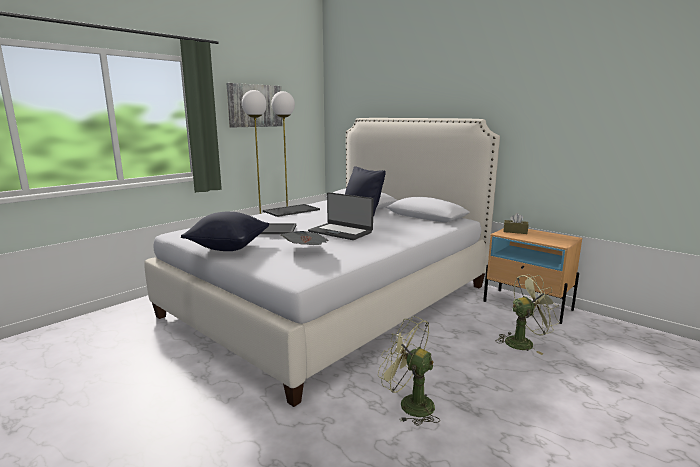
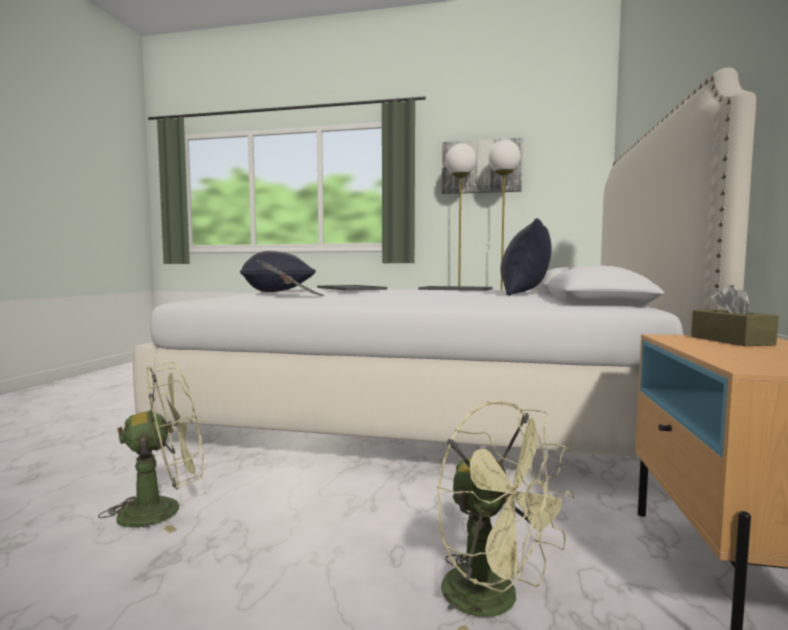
camera: 60 degrees right, 10 degrees down
laptop [308,192,373,240] -> none
green fan [378,316,440,426] -> green fan turned 60 degrees clockwise [98,362,204,533]

